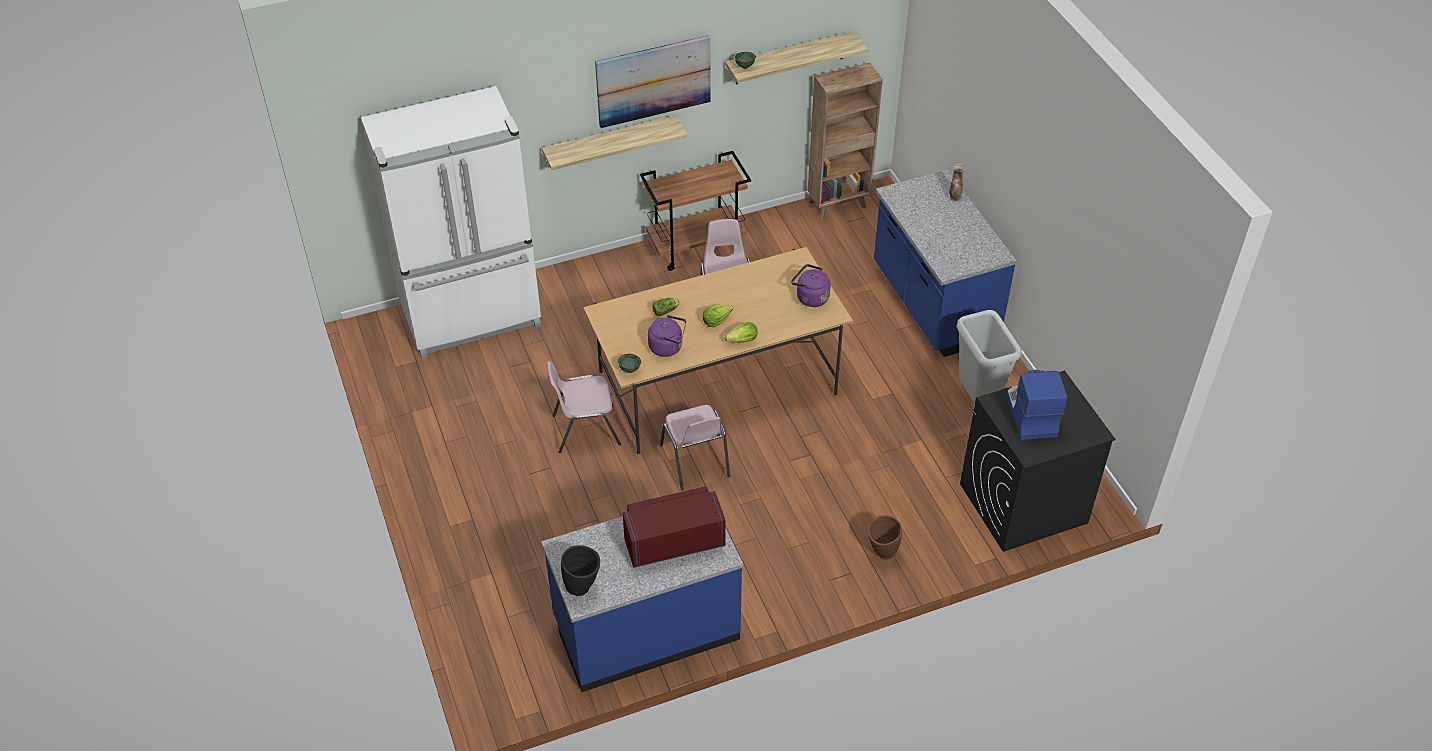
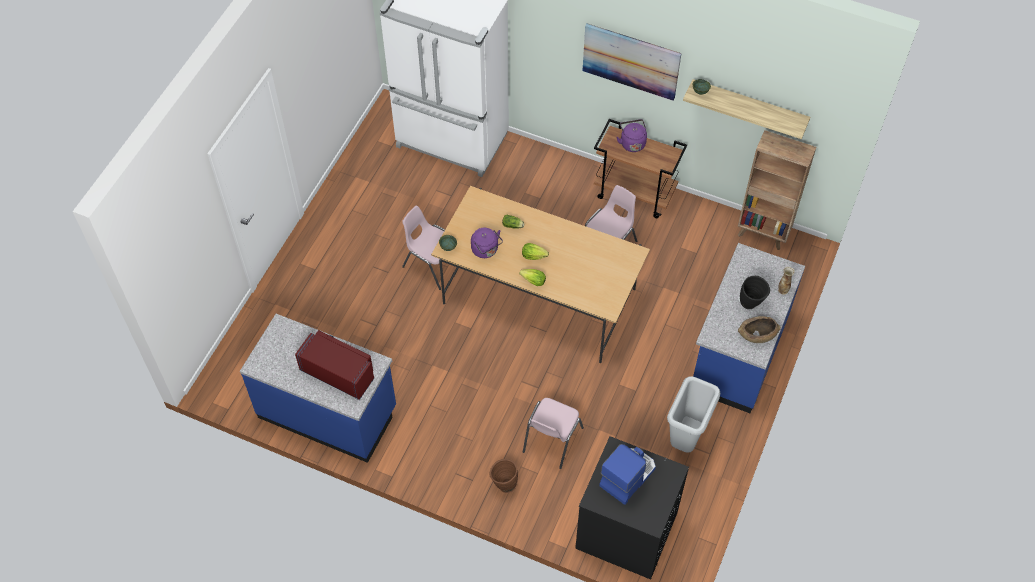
camera: 45 degrees right, 10 degrees up
shelf [542,115,687,170] -> none
black vase [561,545,600,596] -> black vase moved to [740,276,770,309]
pink chair [660,405,730,490] -> pink chair moved to [523,398,584,469]
purple kettle [791,264,831,307] -> purple kettle moved to [616,119,647,152]
none -> brown bowl [738,316,781,343]

